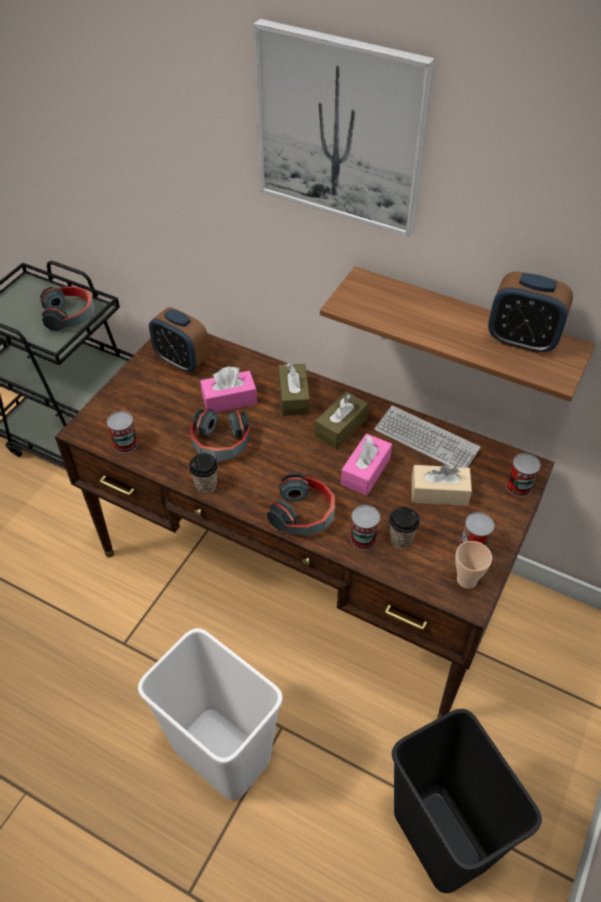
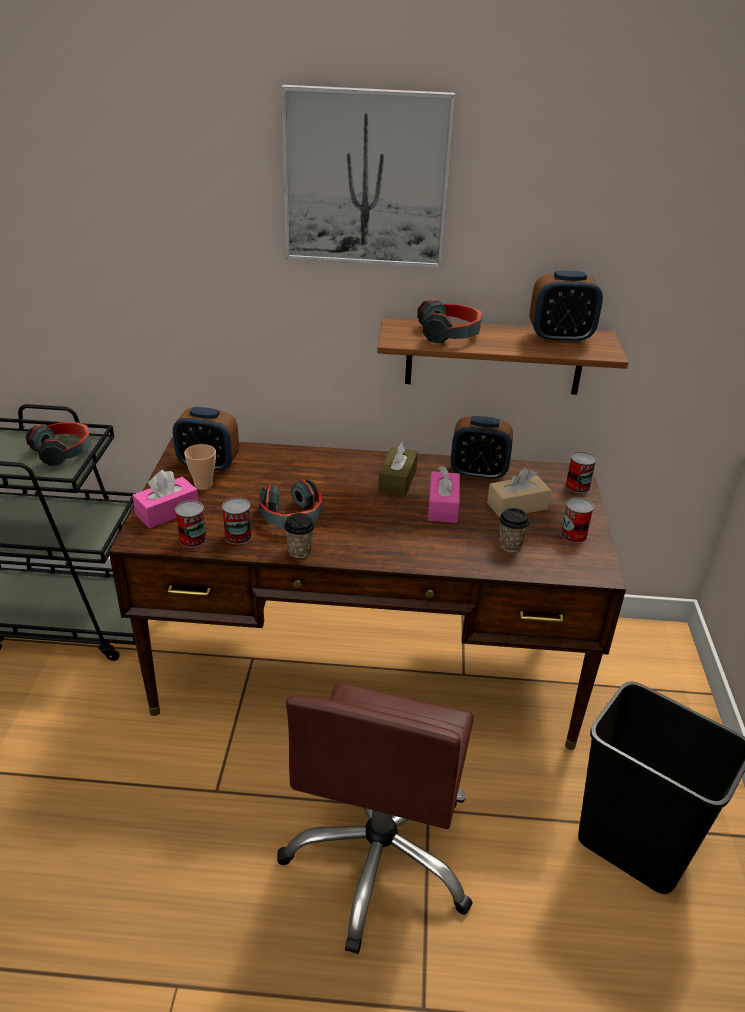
camera: 25 degrees left, 15 degrees down
white trash can [138,628,283,800] -> brown office chair [277,682,474,954]
pink tissue box [200,366,257,412] -> pink tissue box moved to [132,470,199,529]
headphones [267,473,335,535] -> headphones moved to [417,299,482,343]
brown tissue box [279,363,310,416] -> none
can [350,505,380,550] -> can moved to [222,498,252,545]
keyboard [374,405,481,468] -> alarm clock [451,416,513,481]
cup [455,541,492,589] -> cup moved to [184,444,216,490]

